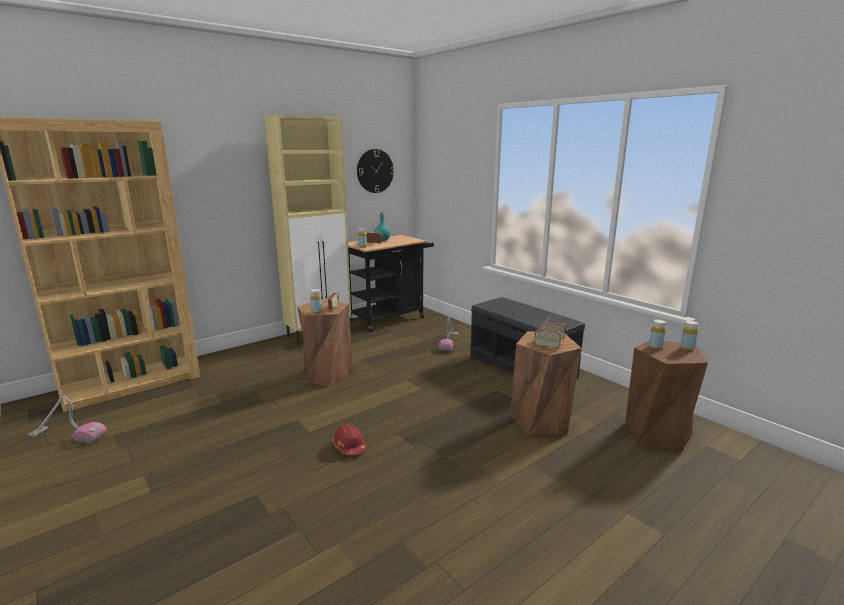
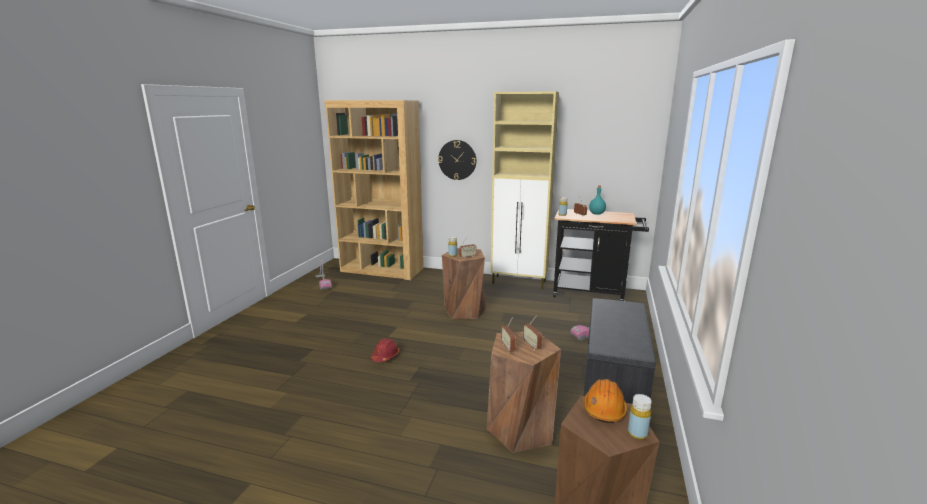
camera: 55 degrees right, 0 degrees up
wall clock [357,149,394,193] -> wall clock moved to [438,140,476,180]
yellow bottle [649,319,666,349] -> orange hard hat [584,379,627,423]

